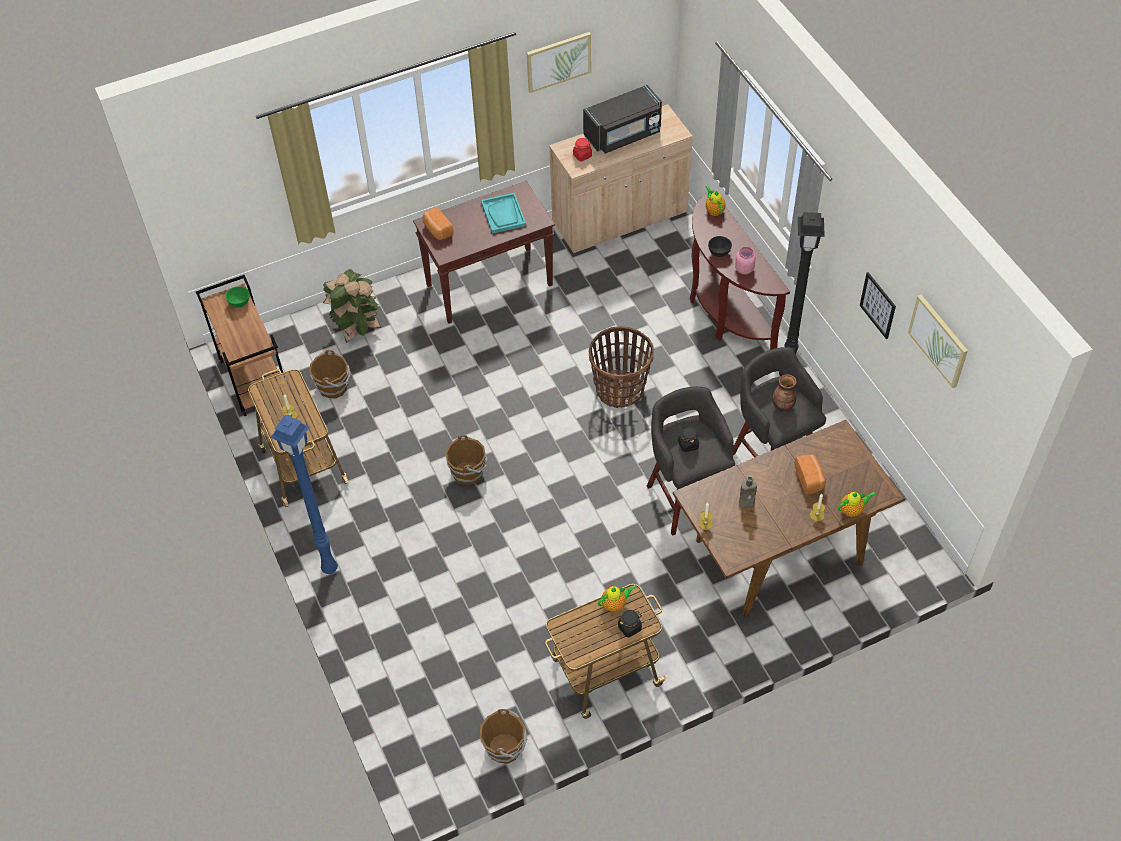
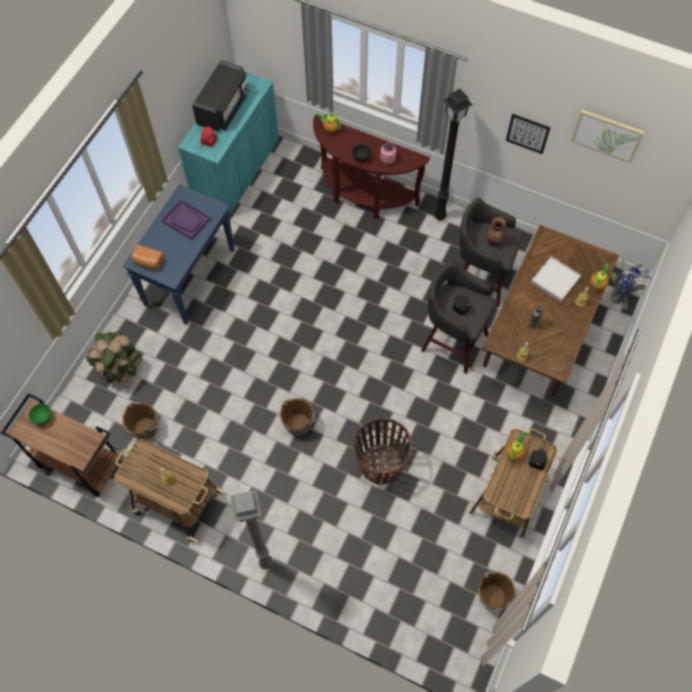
camera: 40 degrees left, 10 degrees up
blue floor lamp [270,415,338,574] -> grey floor lamp [230,490,273,570]
brown console table [413,181,555,324] -> blue console table [123,184,234,325]
turquoise tray [481,193,526,234] -> purple tray [161,199,211,240]
picture [527,32,591,93] -> none
beige cabinet [549,104,693,253] -> turquoise cabinet [178,71,279,216]
basket [589,327,654,408] -> basket moved to [354,418,412,485]
bread [794,454,826,495] -> white tray [531,256,581,302]
none -> potted plant [610,259,650,310]

